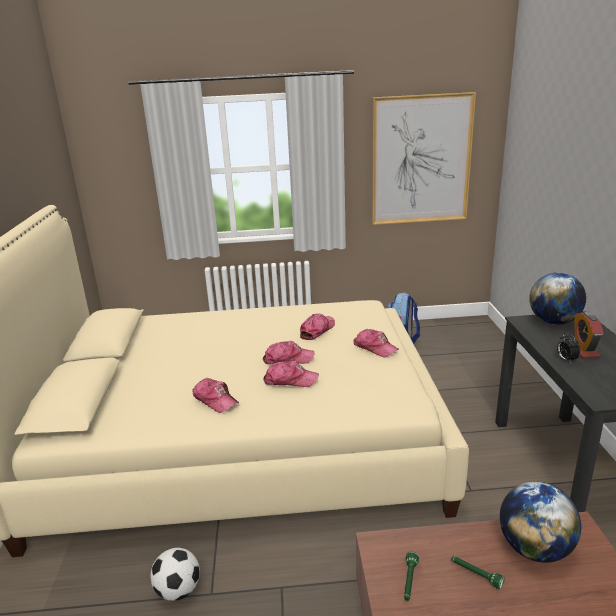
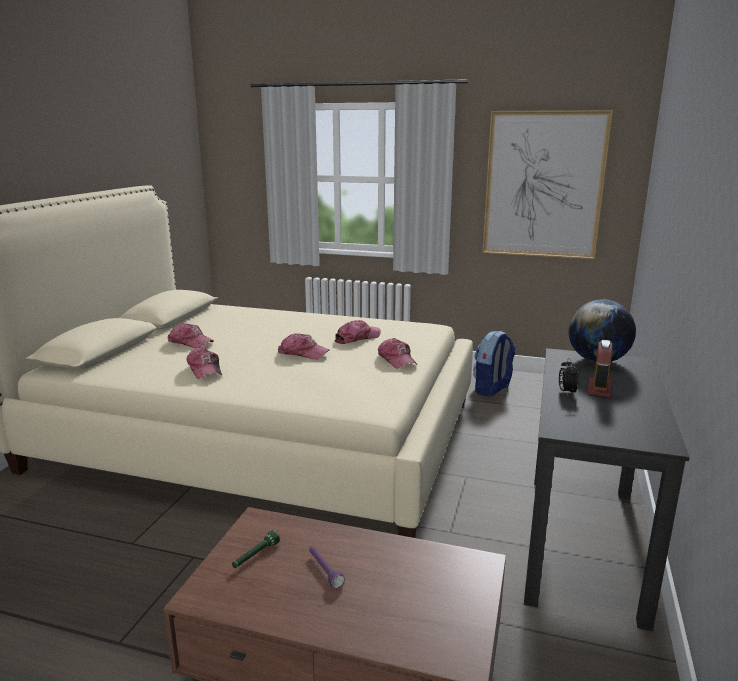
camera: 20 degrees right, 5 degrees down
football [150,548,200,601] -> none
cap [263,361,319,387] -> cap moved to [168,323,214,348]
green flashlight [451,556,505,590] -> purple flashlight [309,546,345,589]
globe [500,482,581,563] -> none

